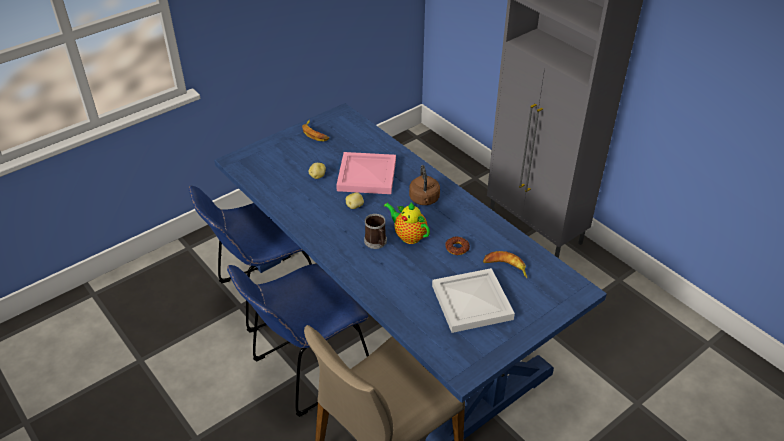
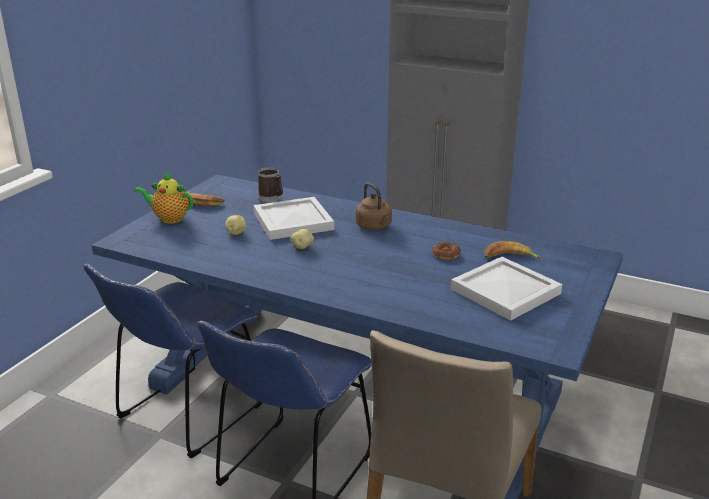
camera: 25 degrees left, 15 degrees down
pink tray [336,152,396,194] -> white tray [254,197,334,240]
mug [364,214,387,249] -> mug moved to [257,168,283,203]
teapot [384,203,430,244] -> teapot moved to [134,172,193,224]

